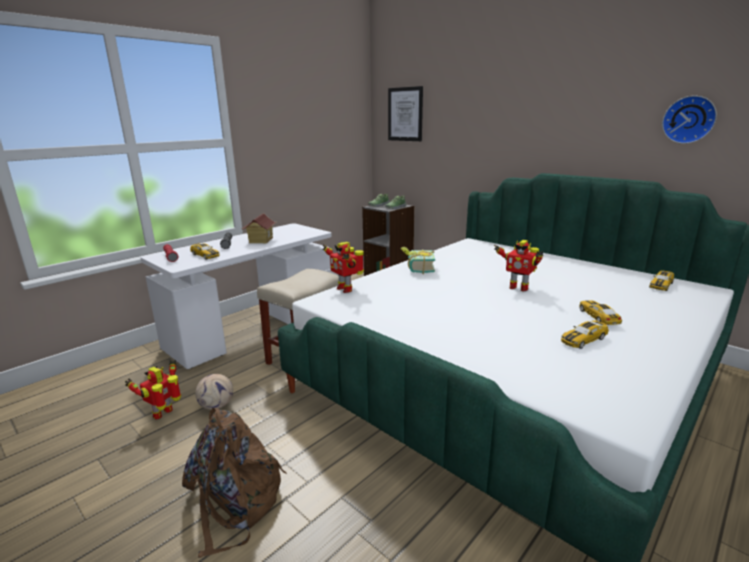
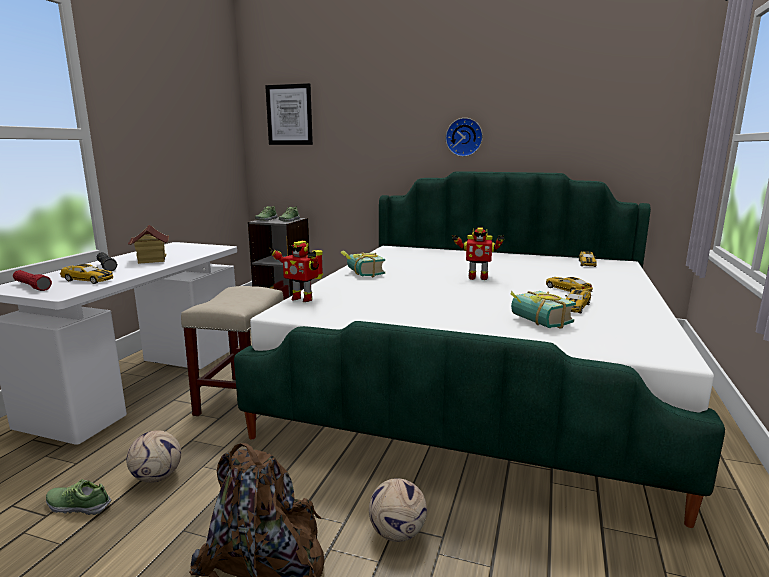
camera: 25 degrees left, 5 degrees down
toy robot [125,360,181,419] -> shoe [46,479,111,515]
wall clock [662,95,717,144] -> wall clock moved to [446,118,483,157]
none -> football [369,478,427,542]
none -> book [510,291,576,329]

